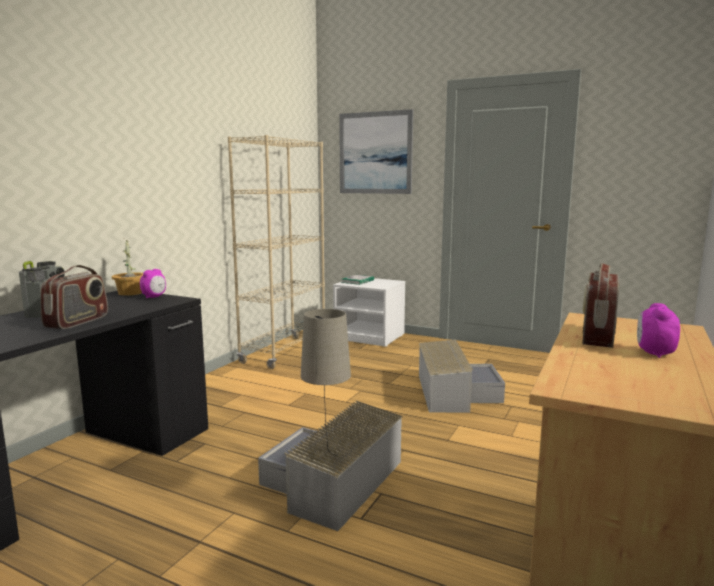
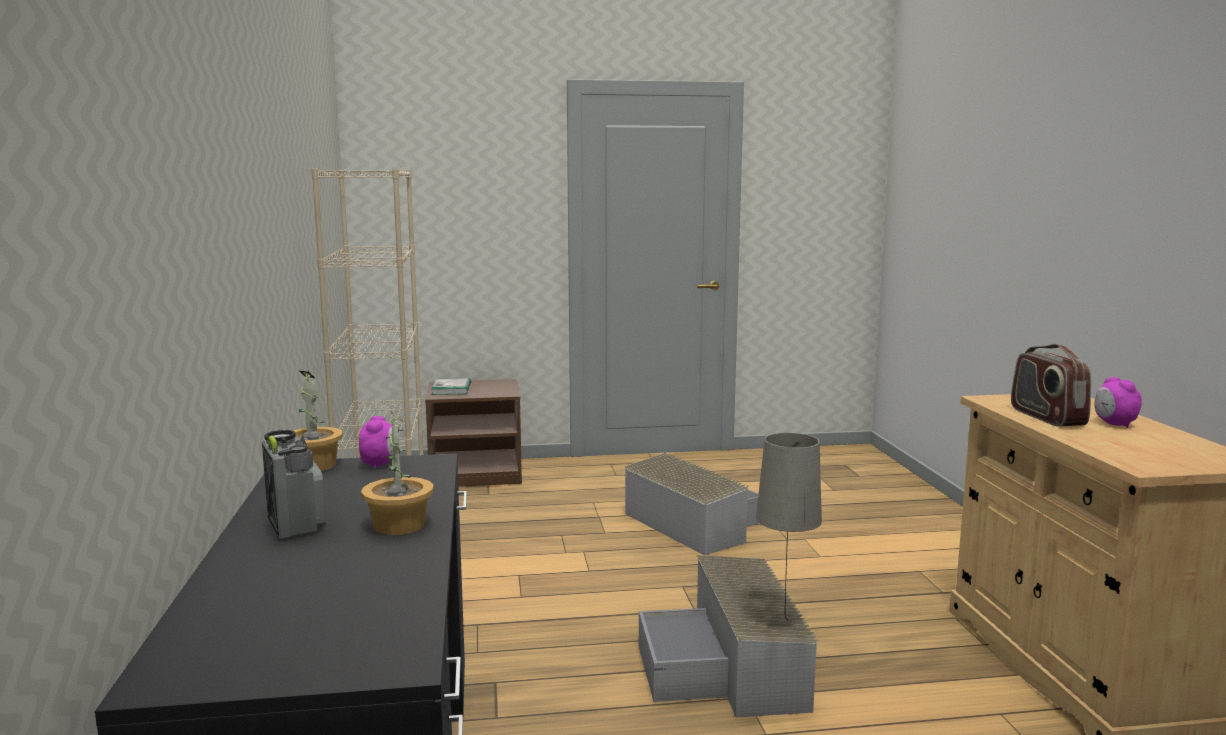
camera: 35 degrees left, 0 degrees up
radio [40,265,108,329] -> potted plant [361,410,434,535]
white nightstand [333,278,405,347] -> brown nightstand [425,379,522,487]
picture [339,109,413,194] -> none

